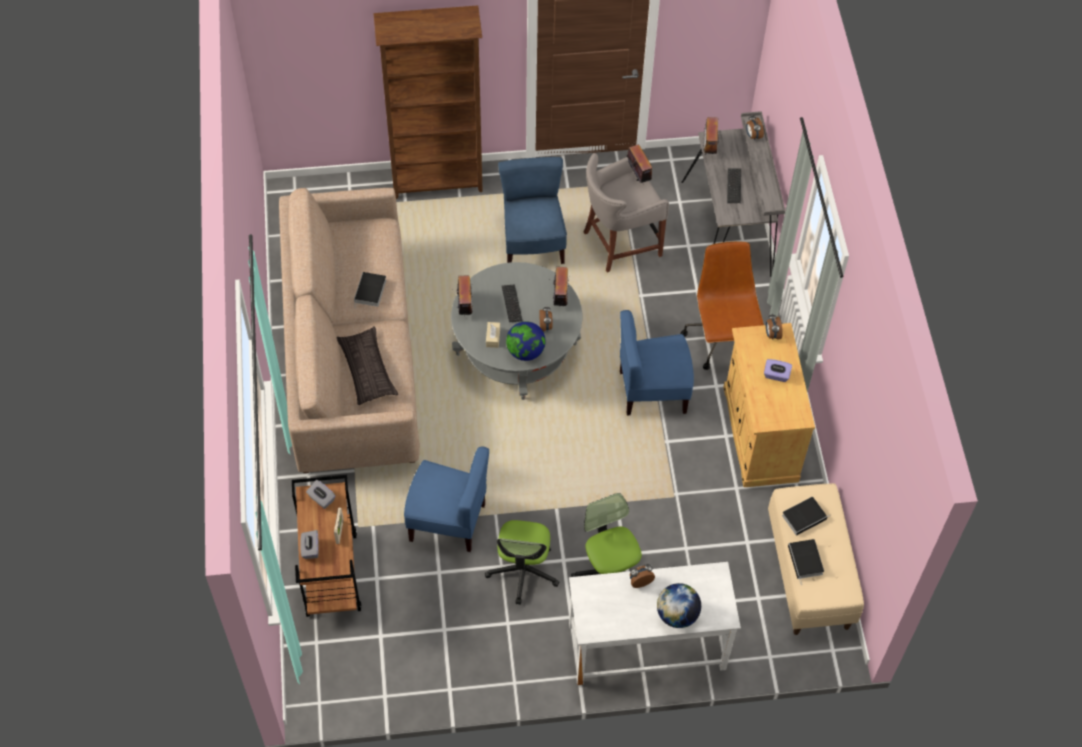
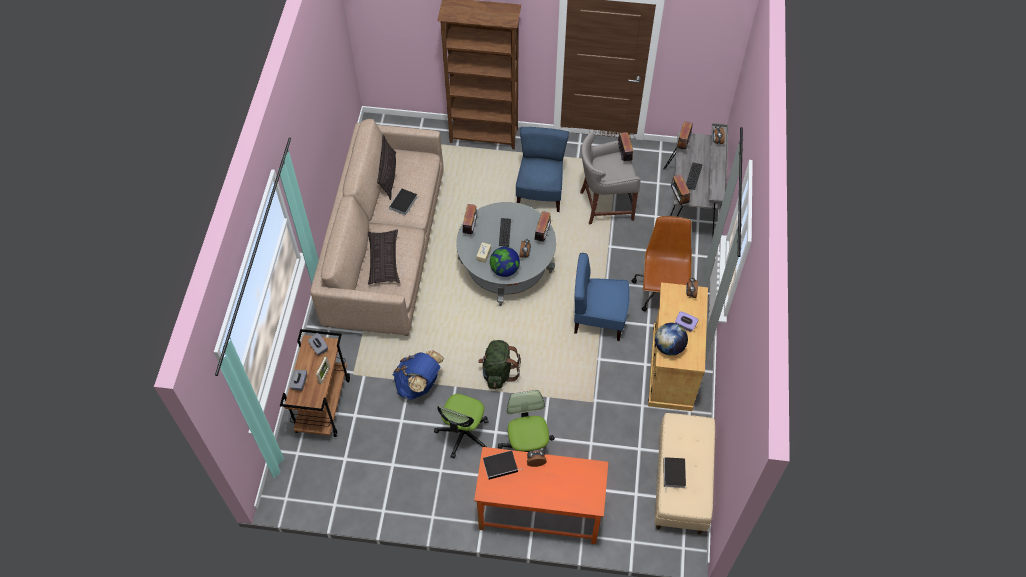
camera: 15 degrees right, 0 degrees up
blue chair [404,446,489,552] -> blue backpack [393,351,444,400]
white desk [569,562,741,685] -> orange desk [474,447,608,544]
globe [657,583,701,628] -> globe moved to [655,323,688,356]
book [782,497,831,536] -> book moved to [483,450,523,480]
none -> pillow [377,135,396,200]
none -> green backpack [479,340,521,389]
none -> radio [671,174,690,206]

